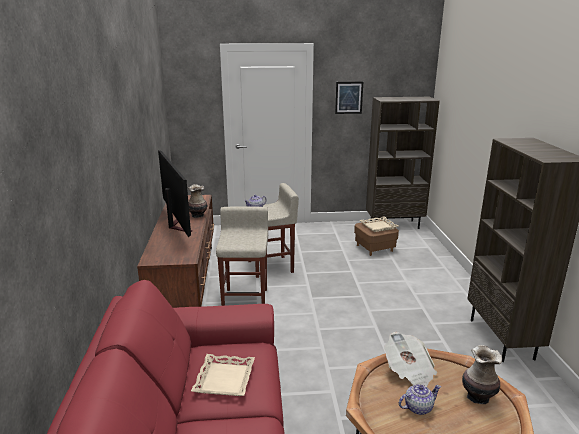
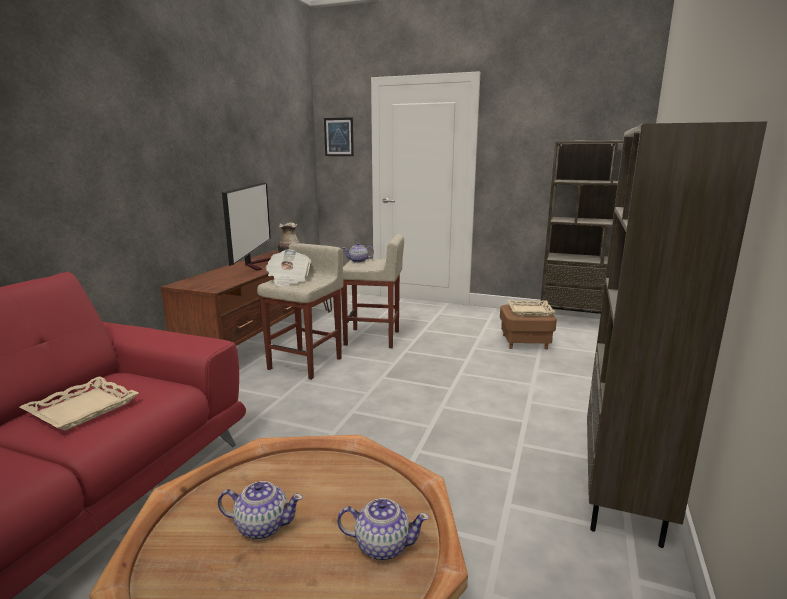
camera: 25 degrees right, 5 degrees down
picture [335,82,363,114] -> picture moved to [324,117,354,156]
newspaper [384,332,437,386] -> newspaper moved to [266,250,311,286]
vase [462,345,502,404] -> teapot [337,498,429,560]

